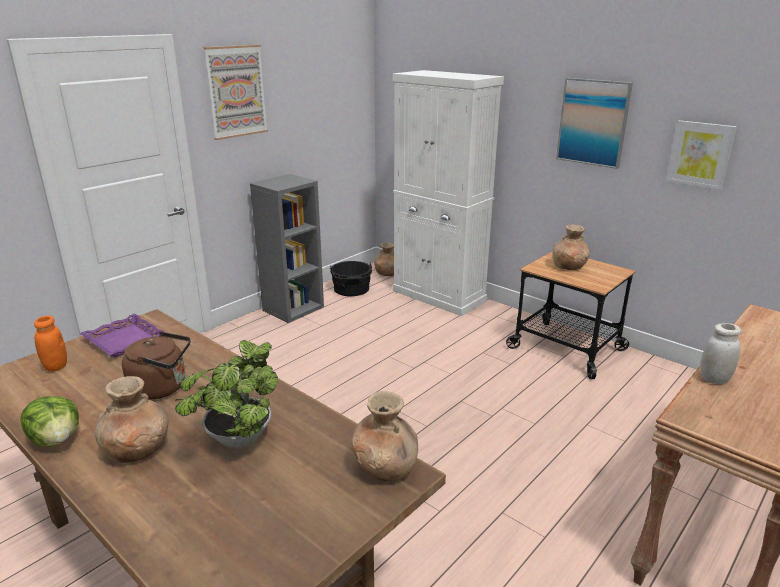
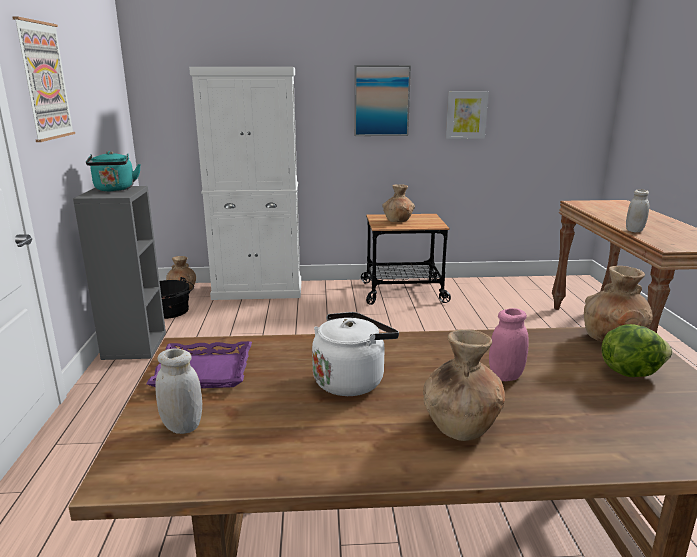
camera: 45 degrees left, 5 degrees down
lettuce [20,396,79,447] -> lettuce moved to [601,324,672,377]
orange jar [34,316,67,372] -> white jar [155,348,202,434]
brown kettle [122,331,191,400] -> white kettle [312,312,399,396]
potted plant [175,340,278,448] -> pink jar [489,308,529,381]
none -> turquoise kettle [86,151,141,191]

